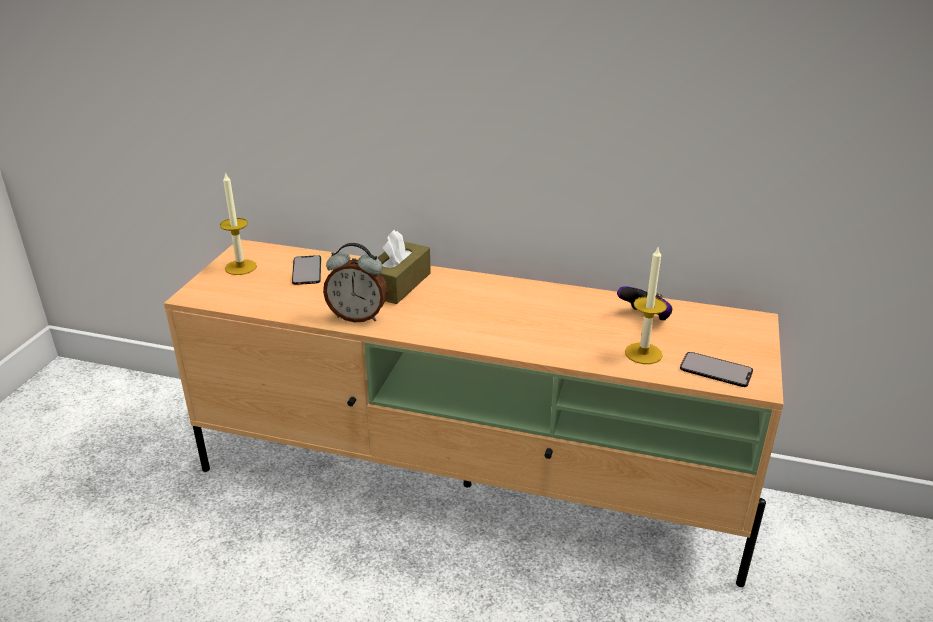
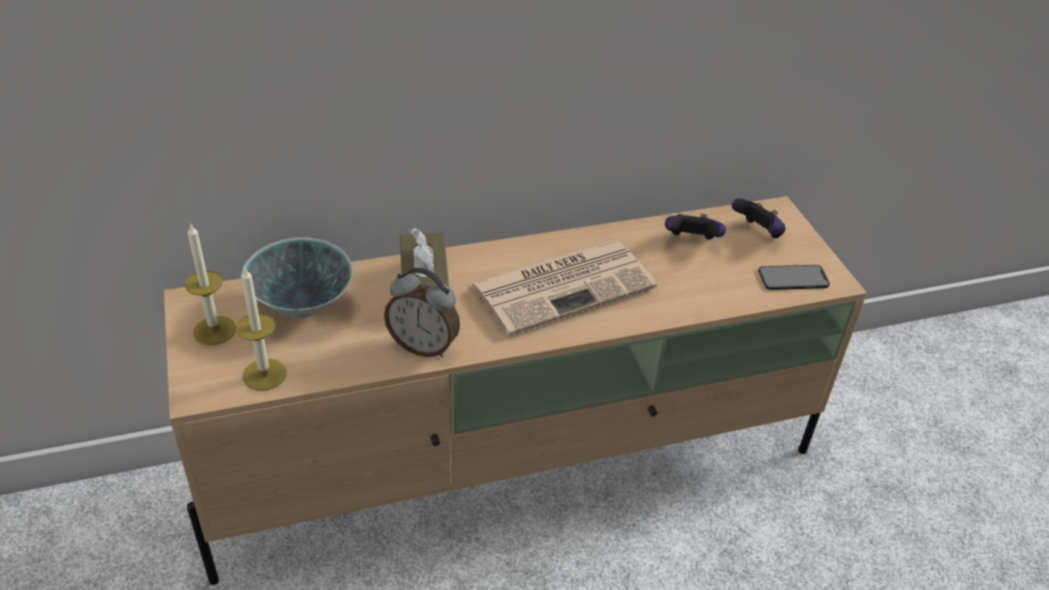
camera: 35 degrees left, 10 degrees up
phone [292,255,321,285] -> bowl [242,237,353,318]
alarm clock [323,243,388,322] -> alarm clock turned 45 degrees clockwise [384,268,460,357]
candle [625,247,667,364] -> candle moved to [236,266,287,391]
none -> newspaper [469,240,657,336]
none -> game controller [732,198,786,238]

